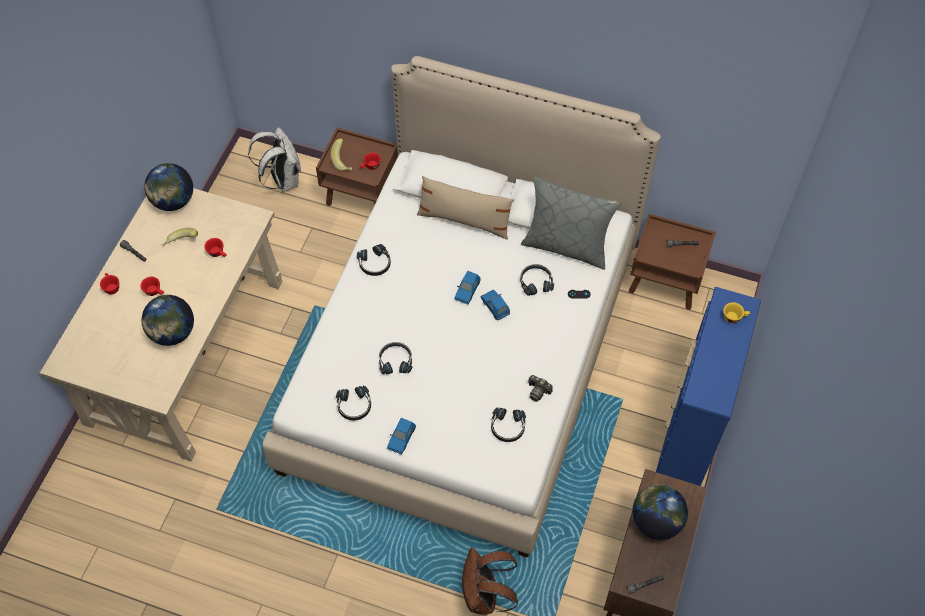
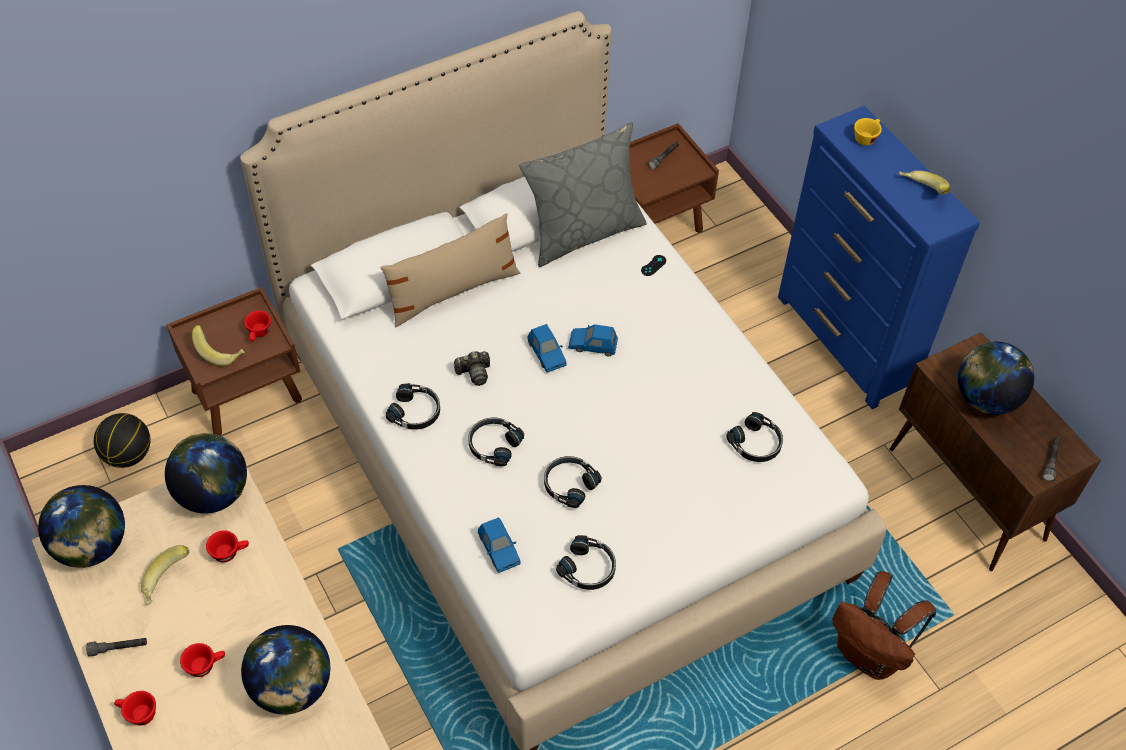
camera: 50 degrees left, 5 degrees down
white backpack [248,127,301,192] -> basketball [94,413,150,468]
blue toy car [387,418,416,455] -> blue toy car moved to [478,517,521,573]
black headphones [520,264,554,296] -> black headphones moved to [468,418,524,466]
camera [528,375,553,402] -> camera moved to [453,351,490,386]
none -> globe [165,433,247,513]
none -> banana [899,170,950,194]

